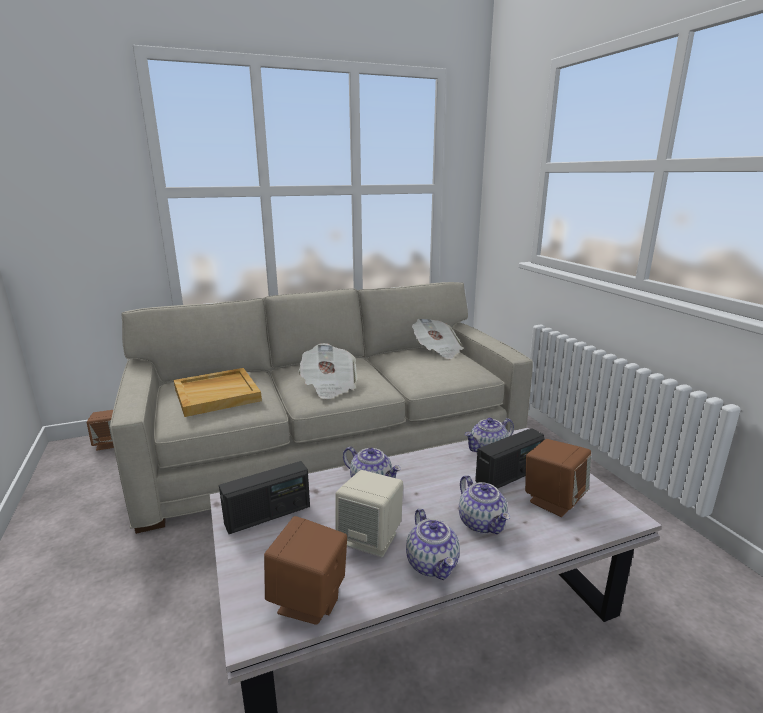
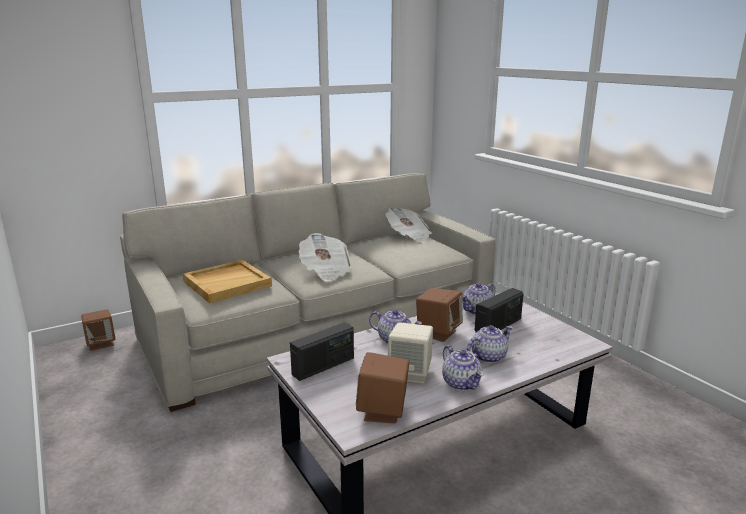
camera: 10 degrees left, 0 degrees up
teapot [459,475,510,534] -> teapot turned 90 degrees counterclockwise [467,325,513,363]
brown speaker [525,439,591,517] -> brown speaker moved to [416,288,463,342]

